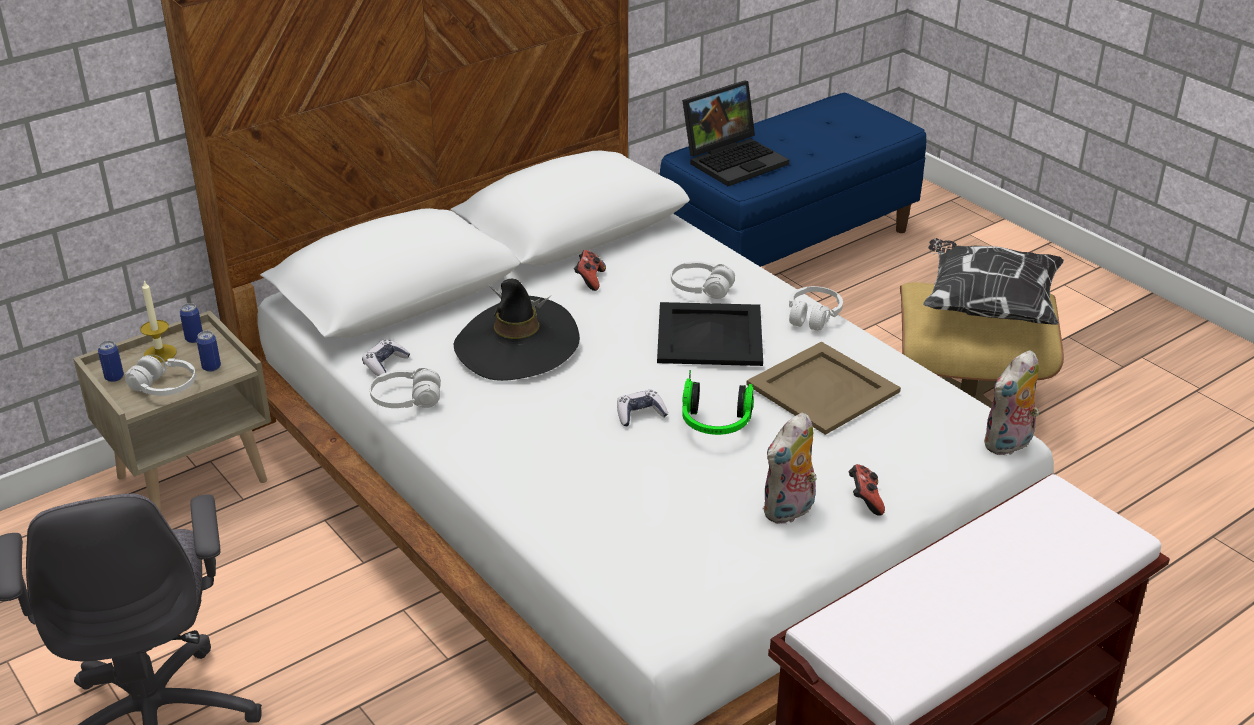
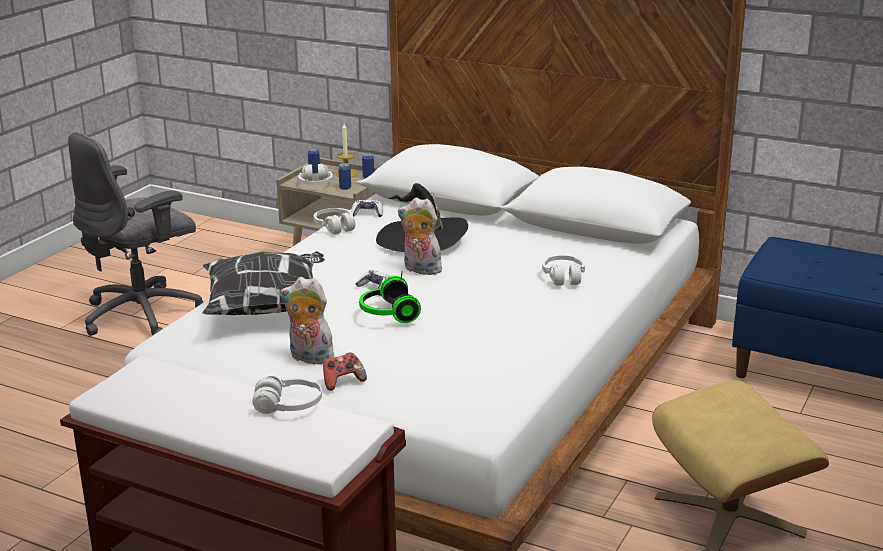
camera: 65 degrees right, 10 degrees down
game controller [574,250,606,291] -> none
black tray [657,302,763,366] -> none
laptop [682,81,789,186] -> none
beige tray [746,342,901,435] -> none
white headphones [789,286,843,331] -> white headphones moved to [252,376,322,414]
pillow [923,238,1064,325] -> pillow moved to [203,251,327,315]
plush toy [984,350,1039,455] -> plush toy moved to [398,197,444,275]

